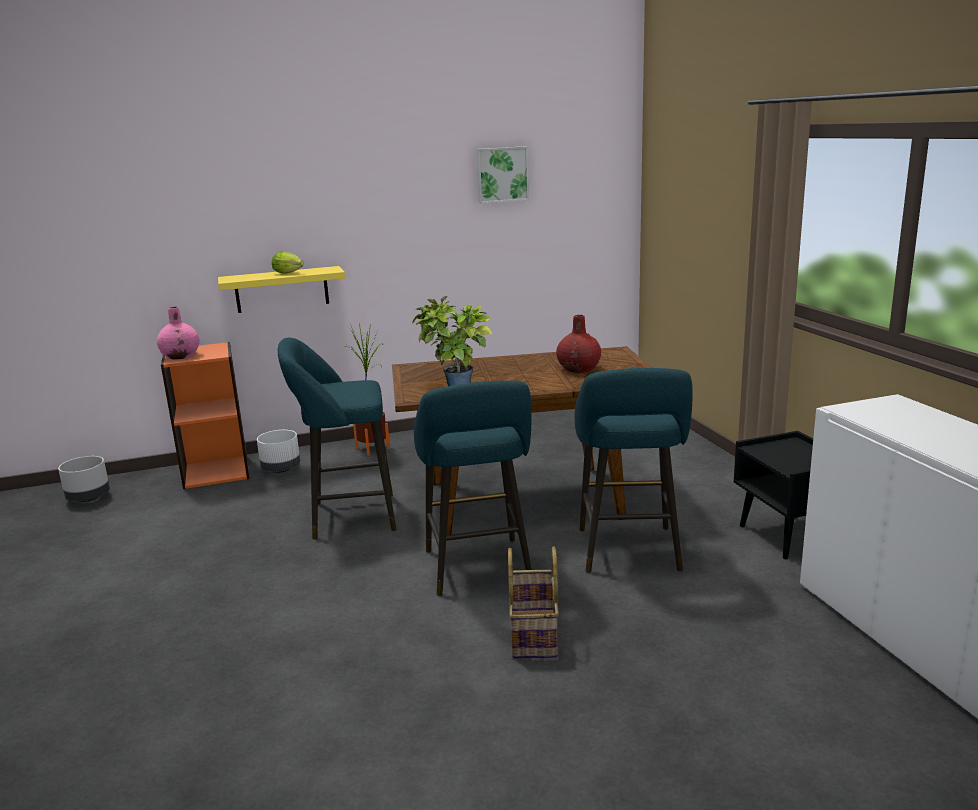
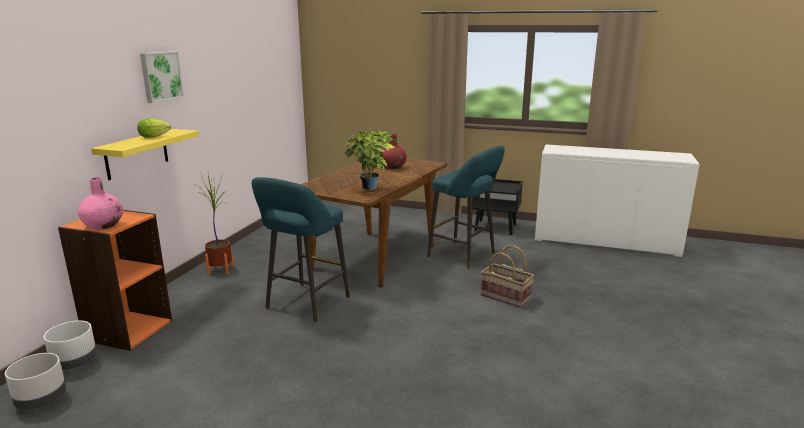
camera: 55 degrees left, 0 degrees up
white planter [257,430,300,473] -> white planter moved to [43,320,97,370]
turquoise stool [414,381,532,596] -> none
picture [476,146,529,204] -> picture moved to [140,51,184,103]

